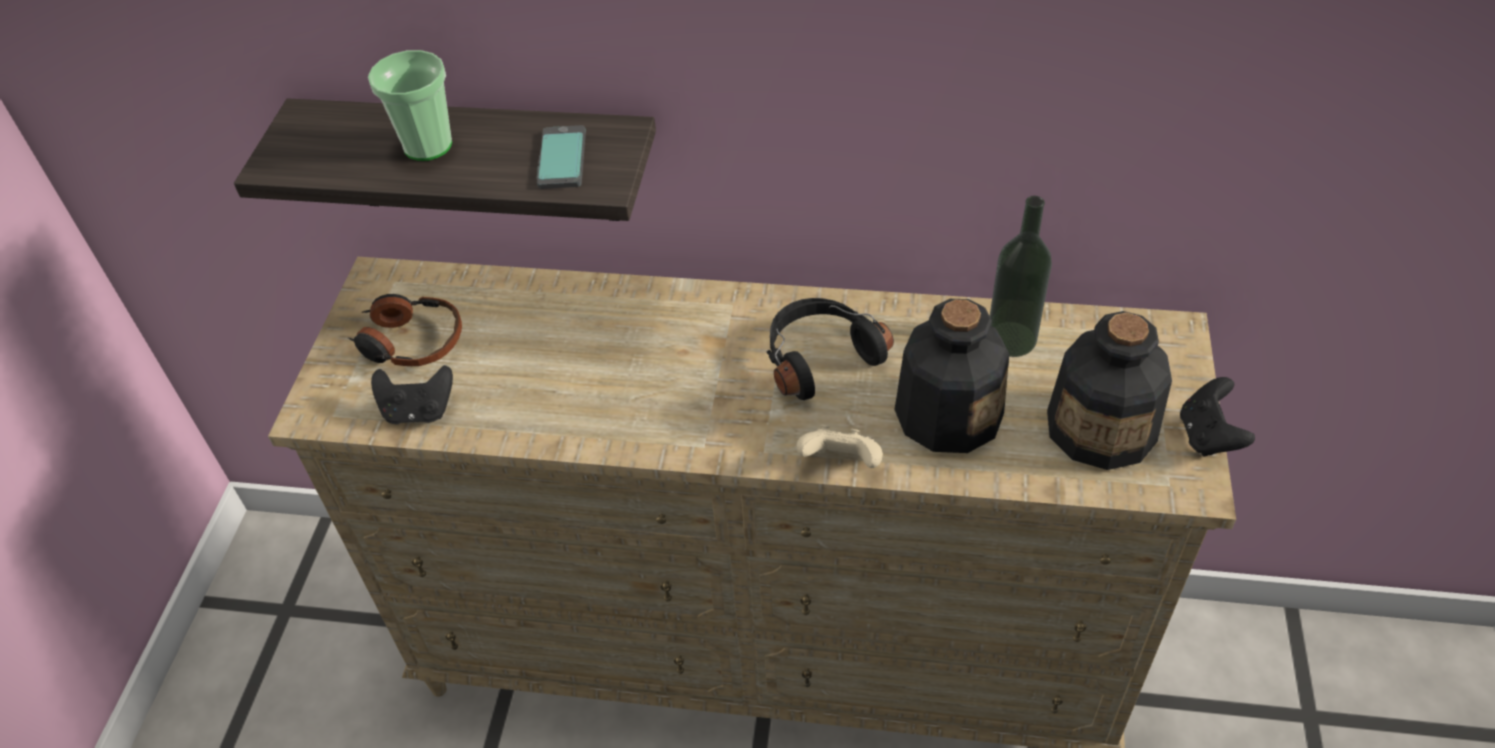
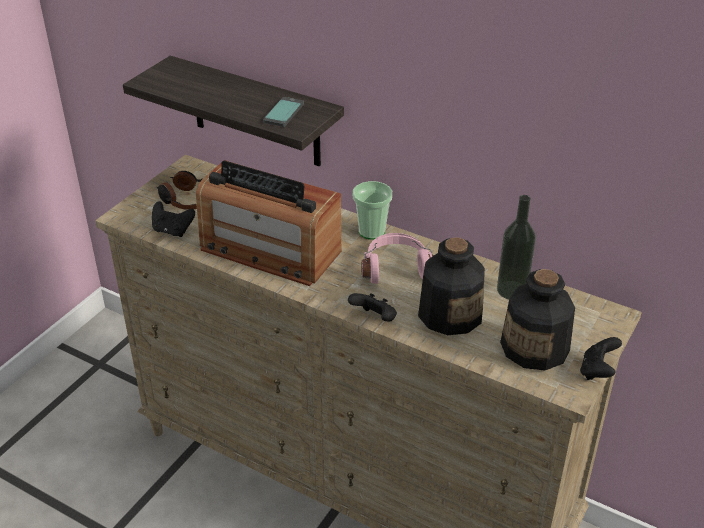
camera: 20 degrees right, 10 degrees down
cup [368,50,452,161] -> cup moved to [353,181,392,240]
black headphones [767,298,894,400] -> pink headphones [361,233,434,284]
beige game controller [796,425,883,468] -> black game controller [348,293,397,322]
none -> radio [196,160,341,286]

